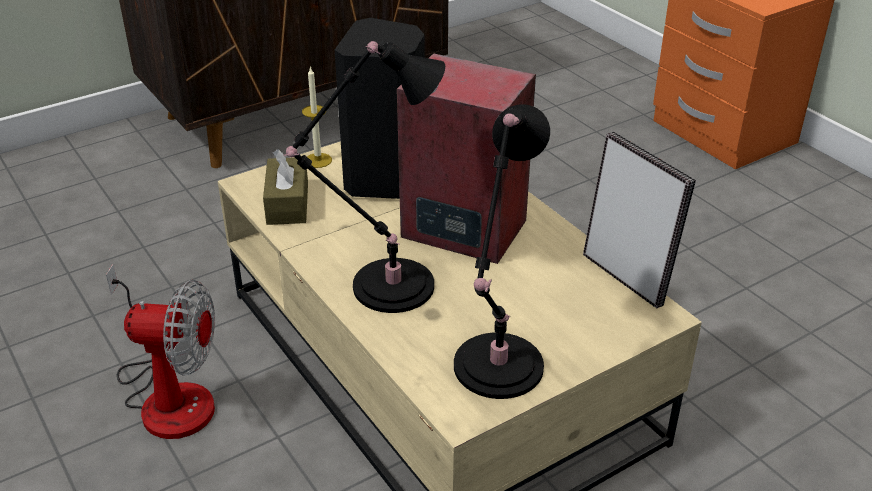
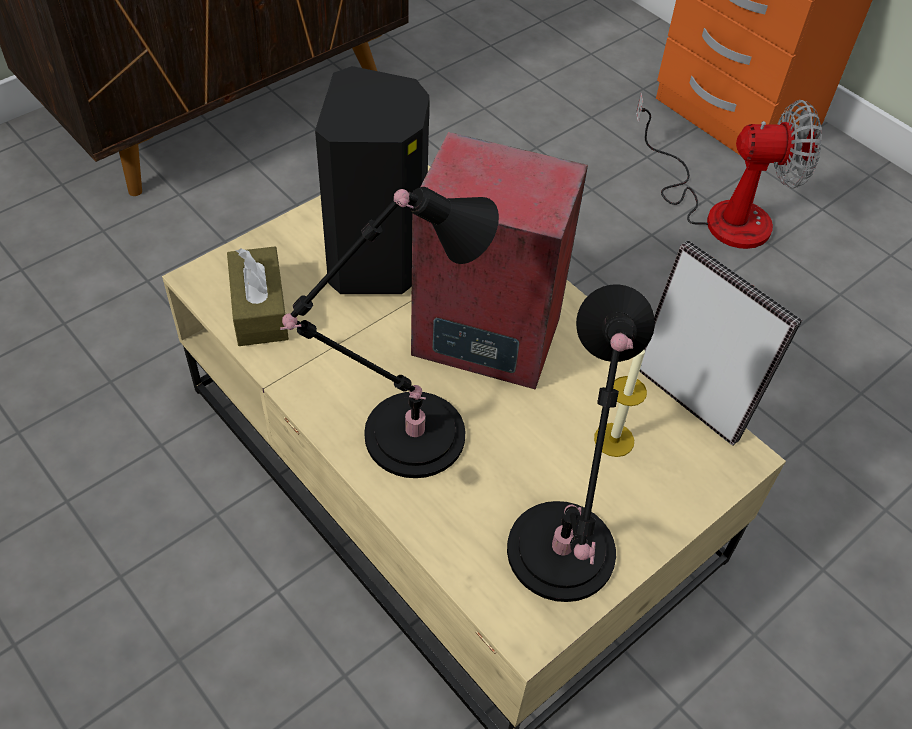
camera: 10 degrees left, 15 degrees up
fan [106,264,215,439] -> fan moved to [636,93,822,249]
candle [302,66,332,168] -> candle moved to [594,350,647,457]

